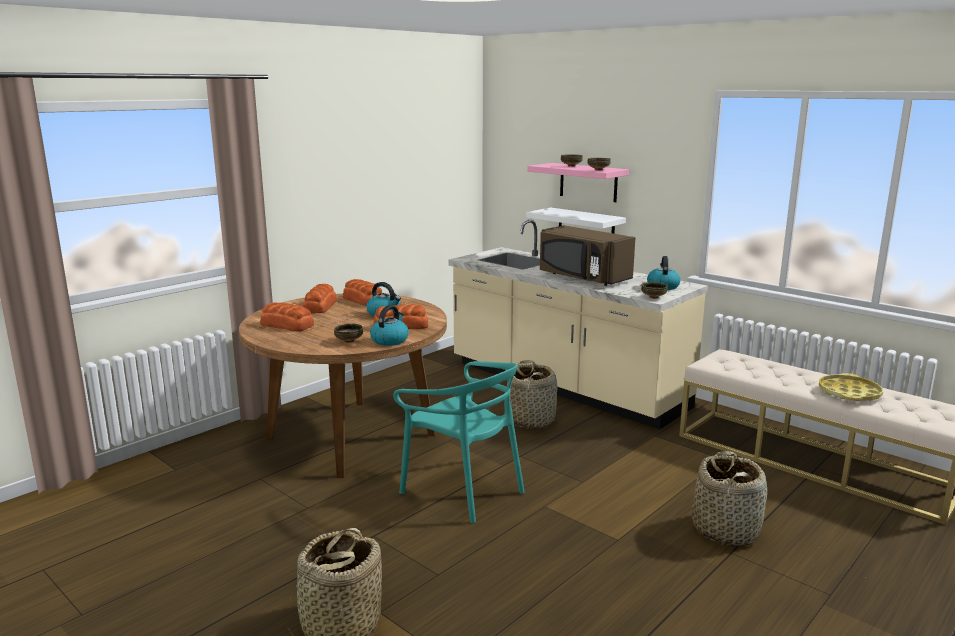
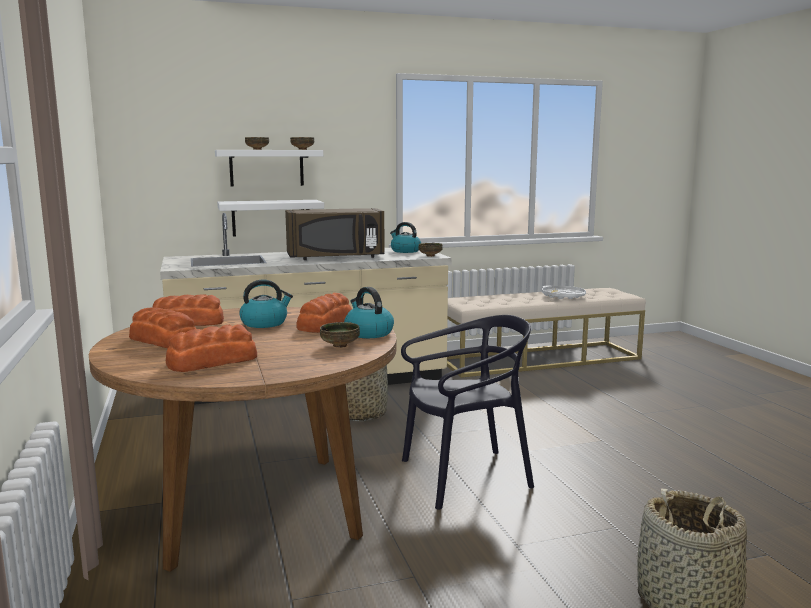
camera: 60 degrees left, 5 degrees down
turquoise chair [393,361,525,523] -> black chair [401,315,534,510]
pink shelf [527,163,629,202] -> white shelf [215,150,323,187]
basket [691,451,767,547] -> none
yellow tray [819,373,883,401] -> white tray [542,286,586,299]

